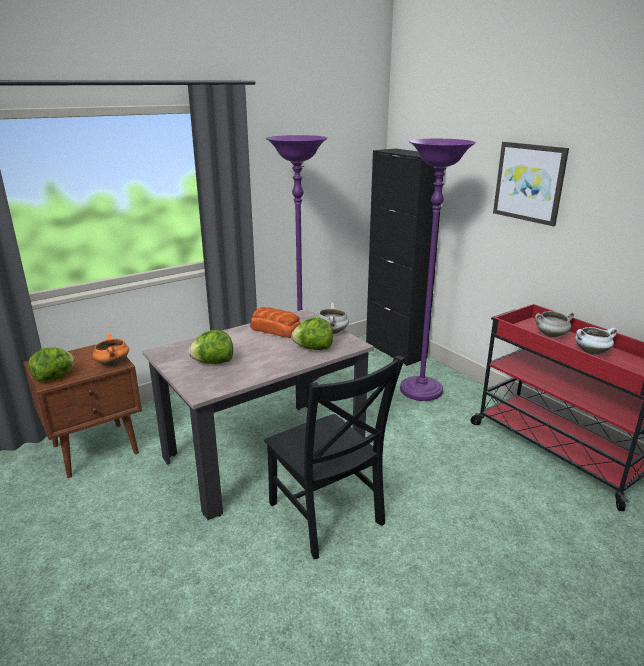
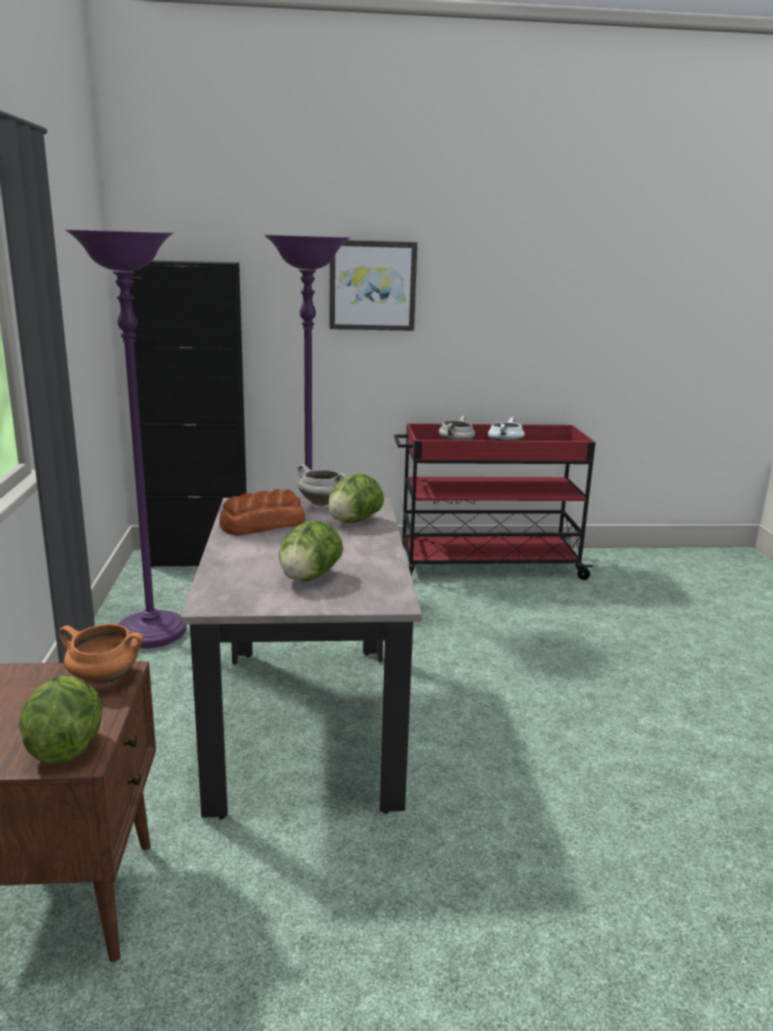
camera: 60 degrees left, 5 degrees down
black chair [264,355,405,559] -> none

